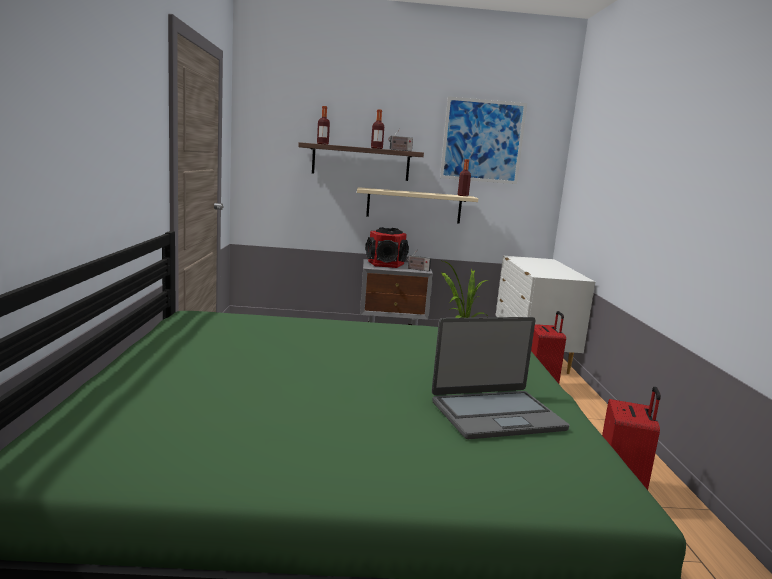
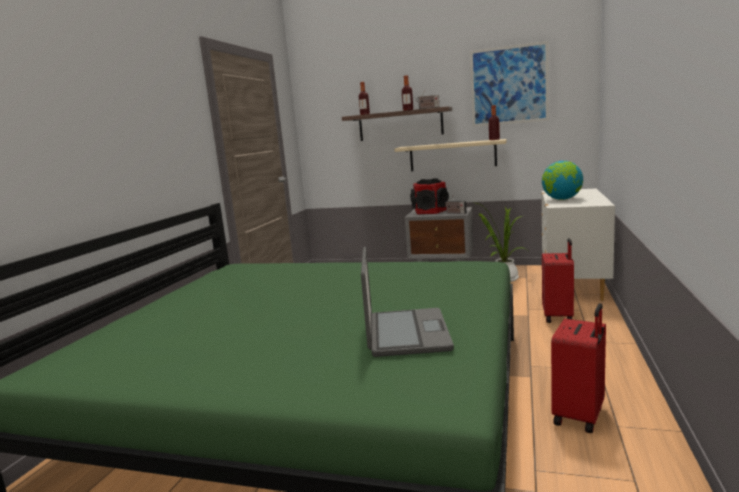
camera: 20 degrees right, 0 degrees up
laptop [432,317,569,439] -> laptop turned 90 degrees counterclockwise [361,247,454,357]
none -> globe [542,161,583,200]

